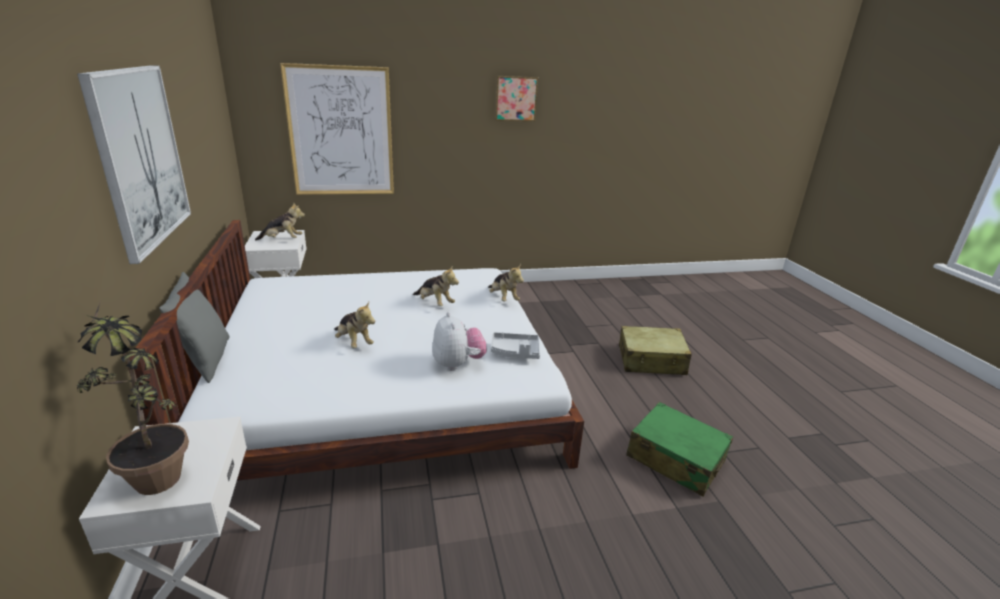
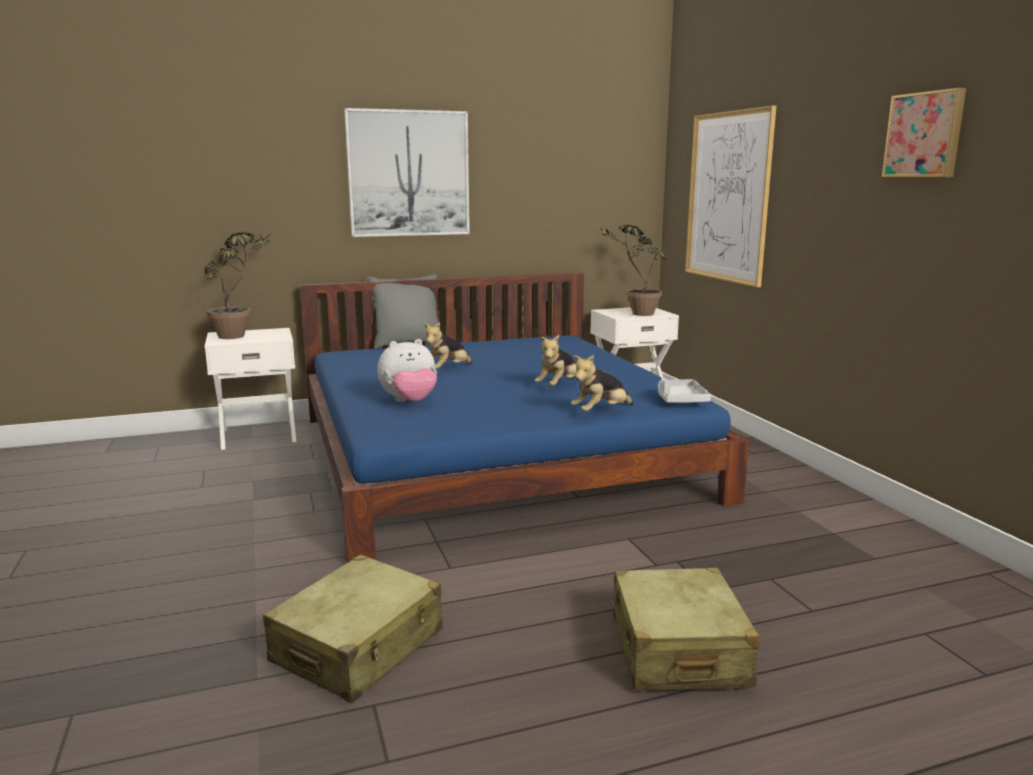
camera: 85 degrees right, 10 degrees down
white bed [126,220,584,481] -> blue bed [300,273,749,563]
plush toy [255,203,305,241] -> potted plant [599,225,668,316]
grey tray [491,332,540,359] -> grey tray moved to [658,378,711,403]
green suitcase [626,402,733,497] -> beige suitcase [263,554,443,703]

